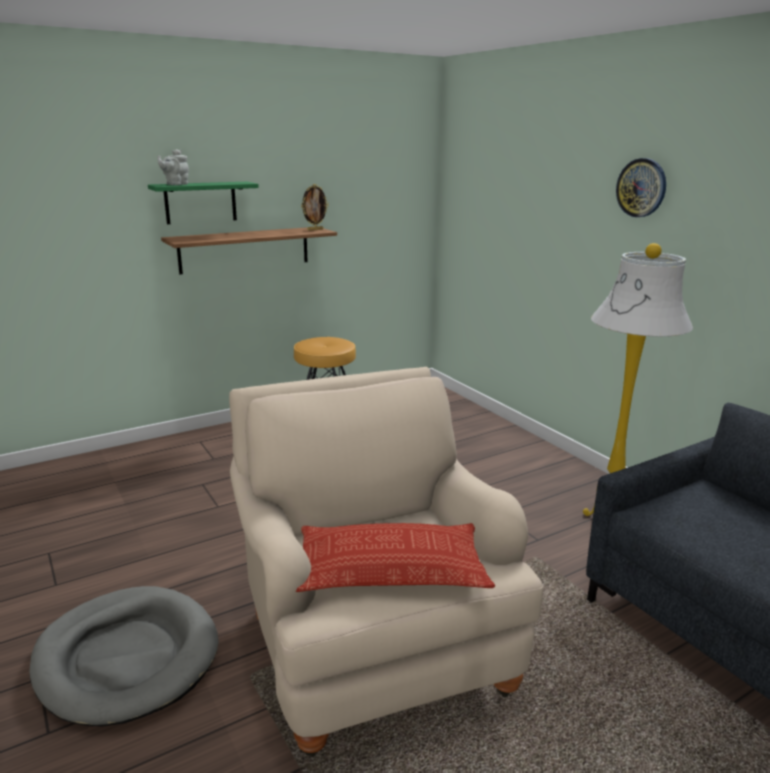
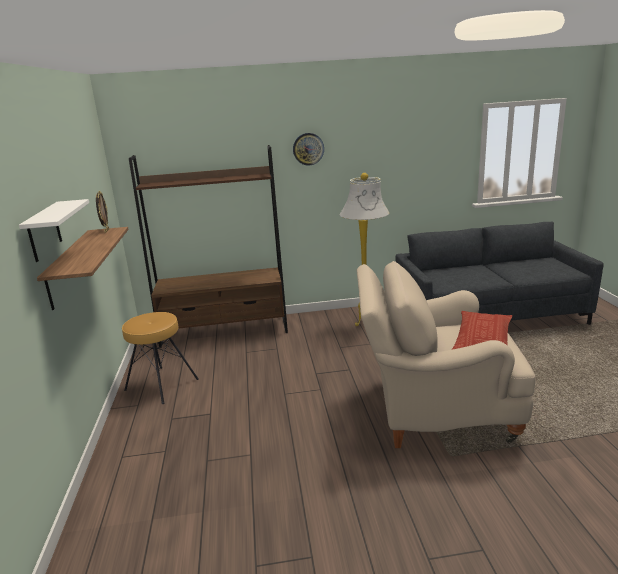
camera: 65 degrees left, 0 degrees up
grey dog bed [29,586,219,727] -> none
green shelf [148,182,259,224] -> white shelf [19,199,89,262]
grey teapot [157,149,189,185] -> none
none -> brown bookcase [129,145,288,348]

